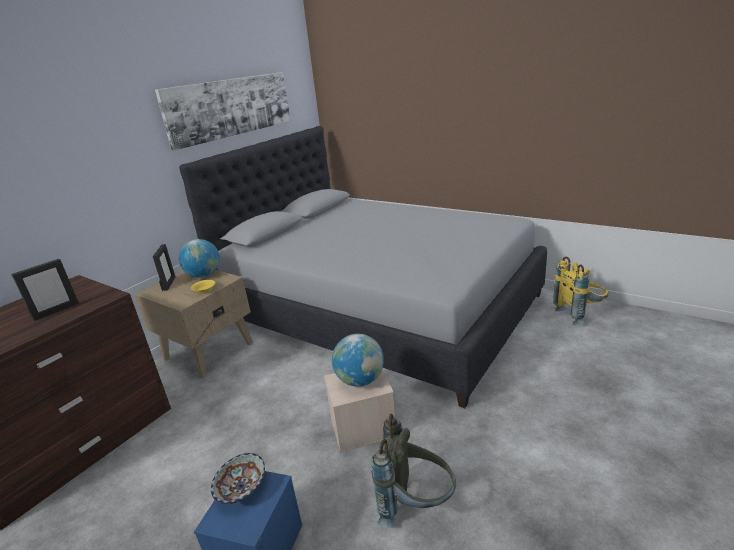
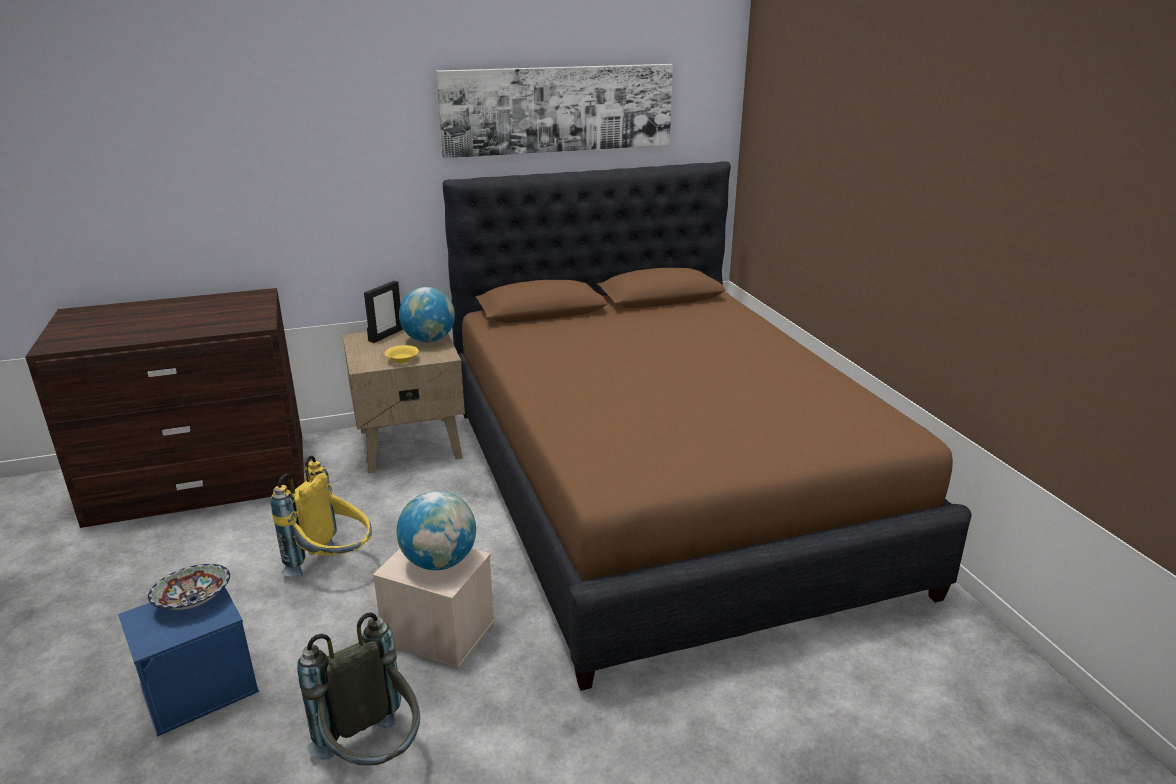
camera: 35 degrees right, 0 degrees up
picture frame [11,259,79,321] -> none
grey bed [179,126,547,408] -> brown bed [443,161,972,691]
yellow backpack [553,257,608,325] -> yellow backpack moved to [271,456,372,577]

